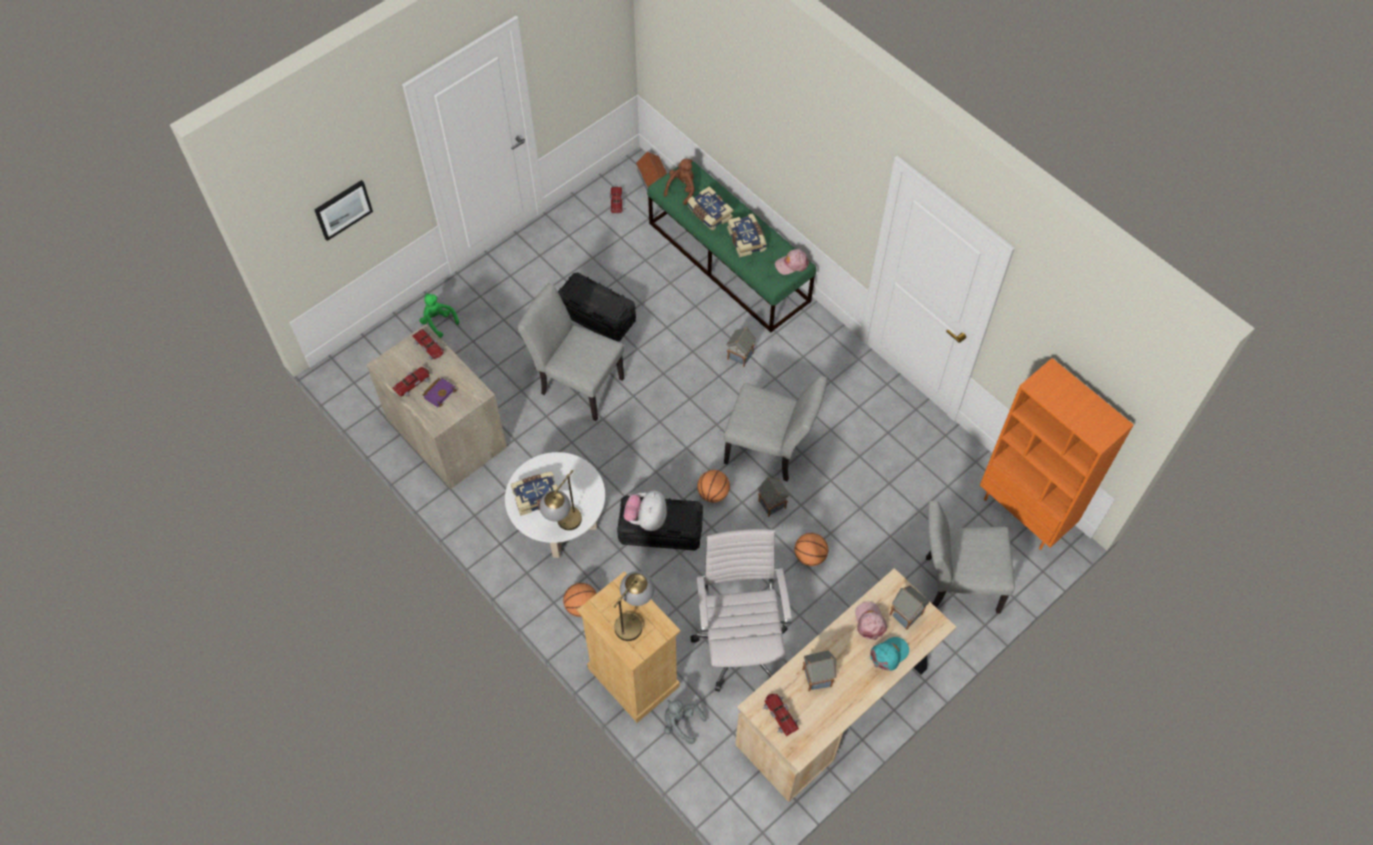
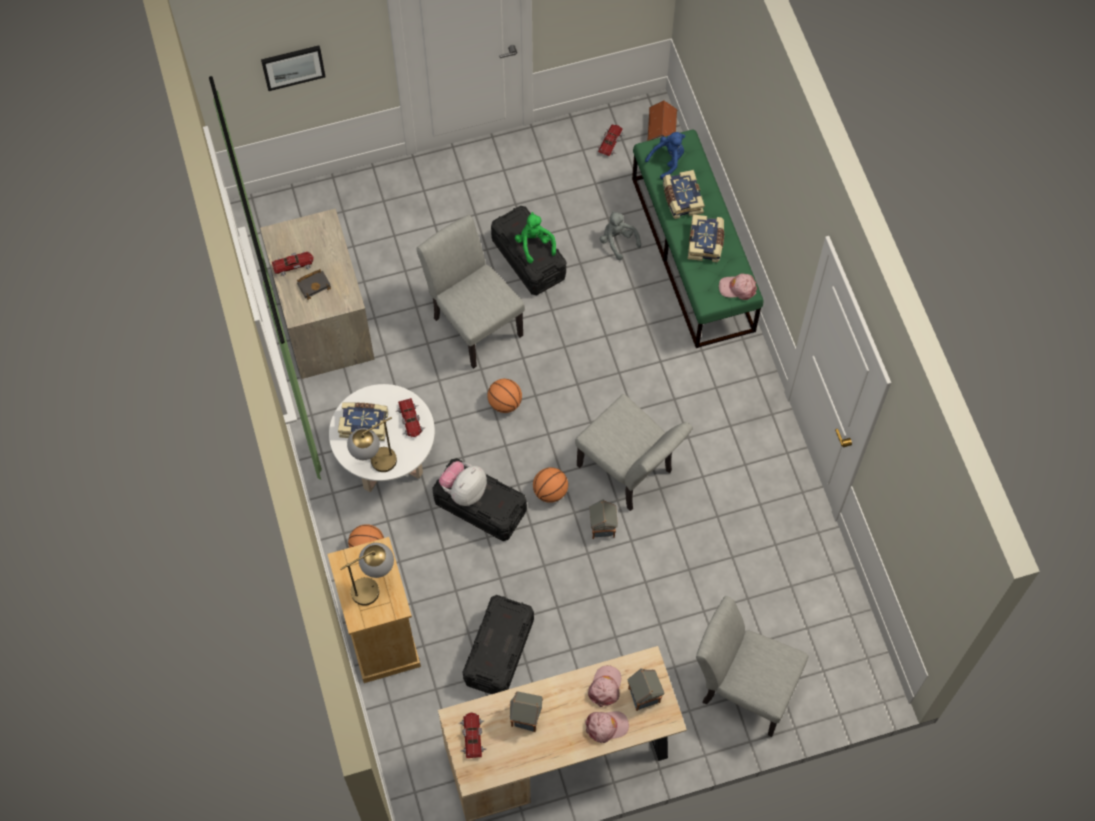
camera: 25 degrees right, 5 degrees up
toy car [412,329,445,360] -> toy car moved to [396,398,424,437]
green plush toy [419,293,459,338] -> green plush toy moved to [515,212,556,263]
purple book [422,378,457,407] -> black book [297,269,331,300]
brown plush toy [664,159,695,205] -> blue plush toy [645,132,685,180]
grey plush toy [664,700,707,744] -> grey plush toy moved to [600,211,641,260]
white office chair [691,529,792,692] -> black storage box [463,595,534,694]
toy house [726,327,756,367] -> none
basketball [794,533,828,566] -> basketball moved to [487,379,522,413]
turquoise cap [870,637,909,671] -> pink cap [585,711,629,743]
orange bookcase [980,358,1134,550] -> none

